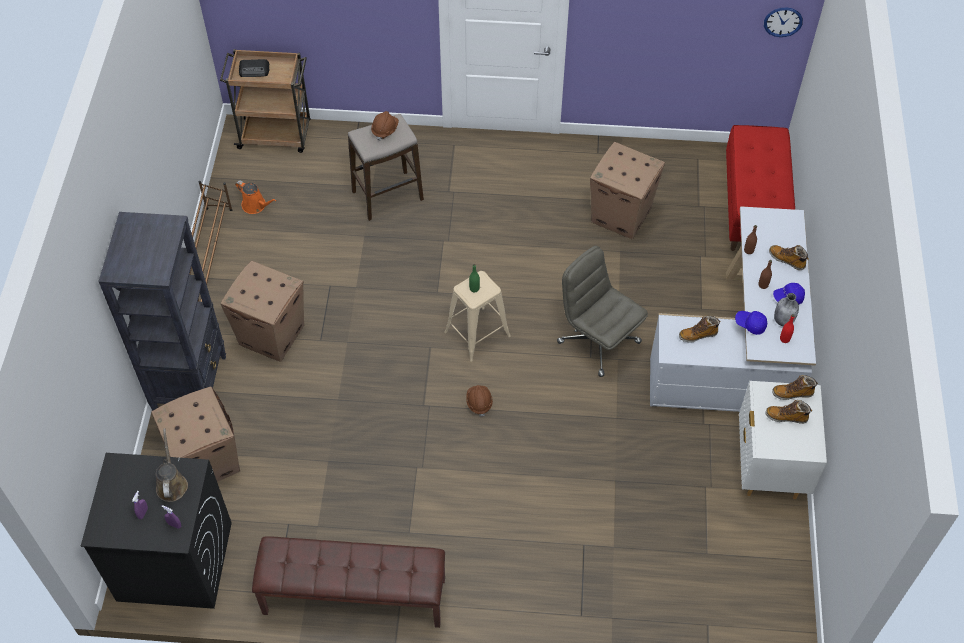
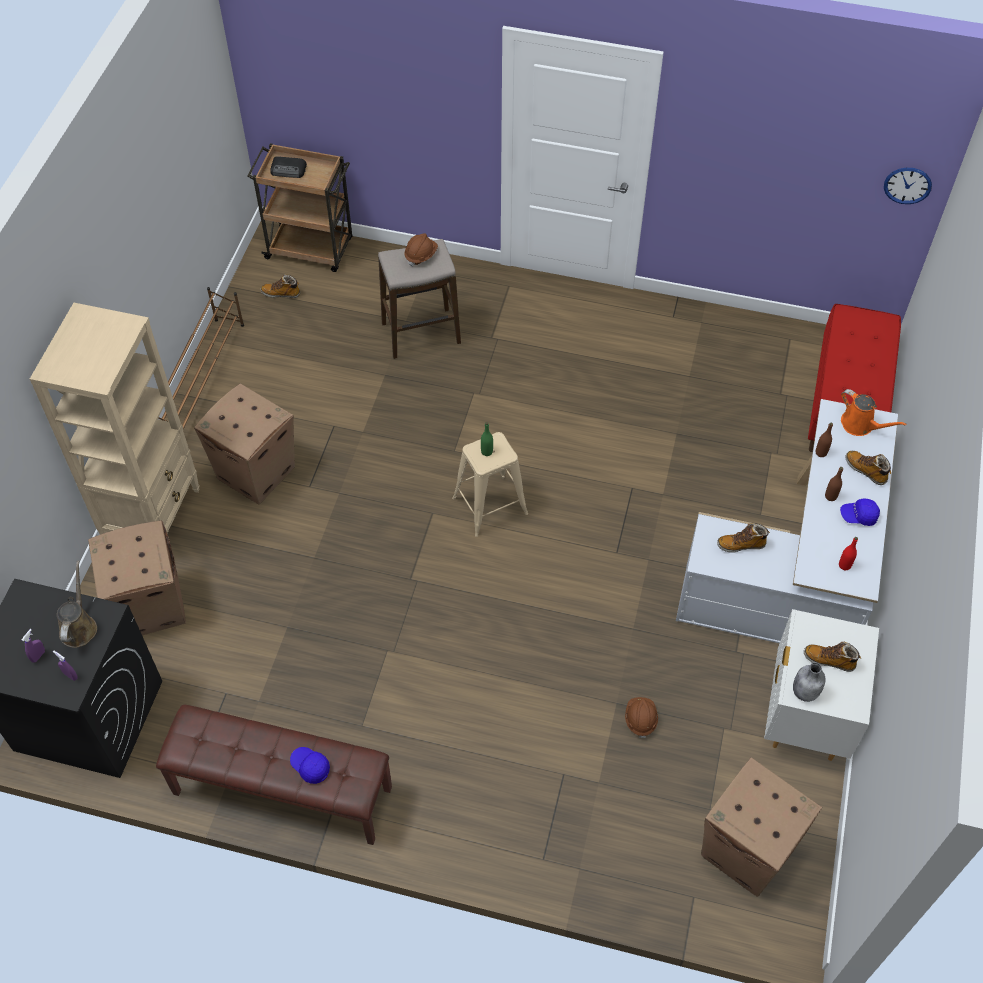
camera: 10 degrees right, 0 degrees up
black bookcase [98,212,226,411] -> beige bookcase [30,303,200,534]
orange watering can [235,180,277,214] -> orange watering can moved to [841,389,906,436]
brown hard hat [466,385,493,416] -> brown hard hat moved to [625,697,658,738]
grey office chair [557,245,648,377] -> none
cardboard box [590,142,665,239] -> cardboard box moved to [701,757,822,897]
blue cap [735,311,767,335] -> blue cap moved to [290,747,330,784]
boot [772,375,818,400] -> boot moved to [260,274,300,298]
grey bottle [774,293,799,326] -> grey bottle moved to [793,662,826,702]

